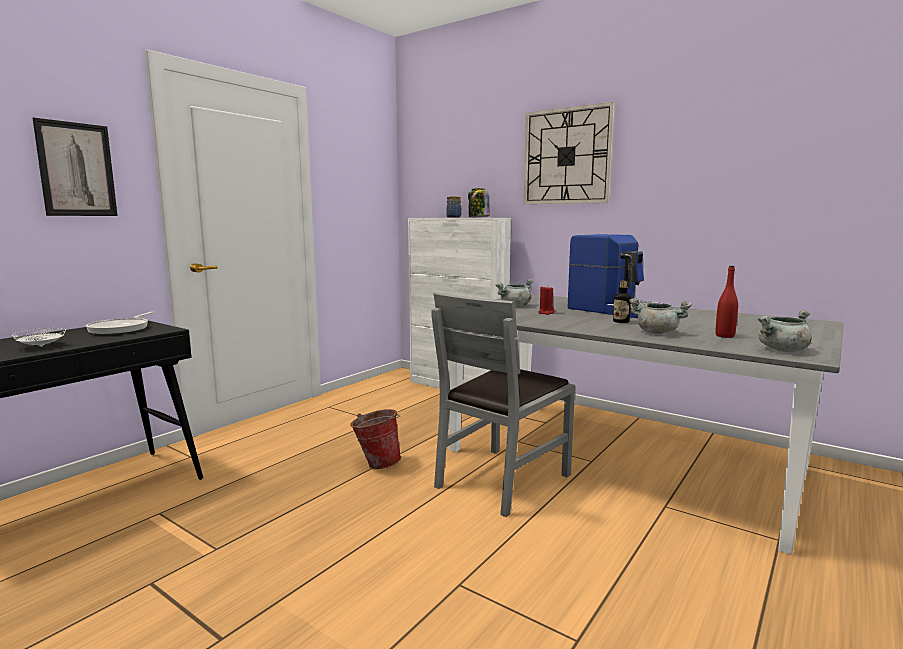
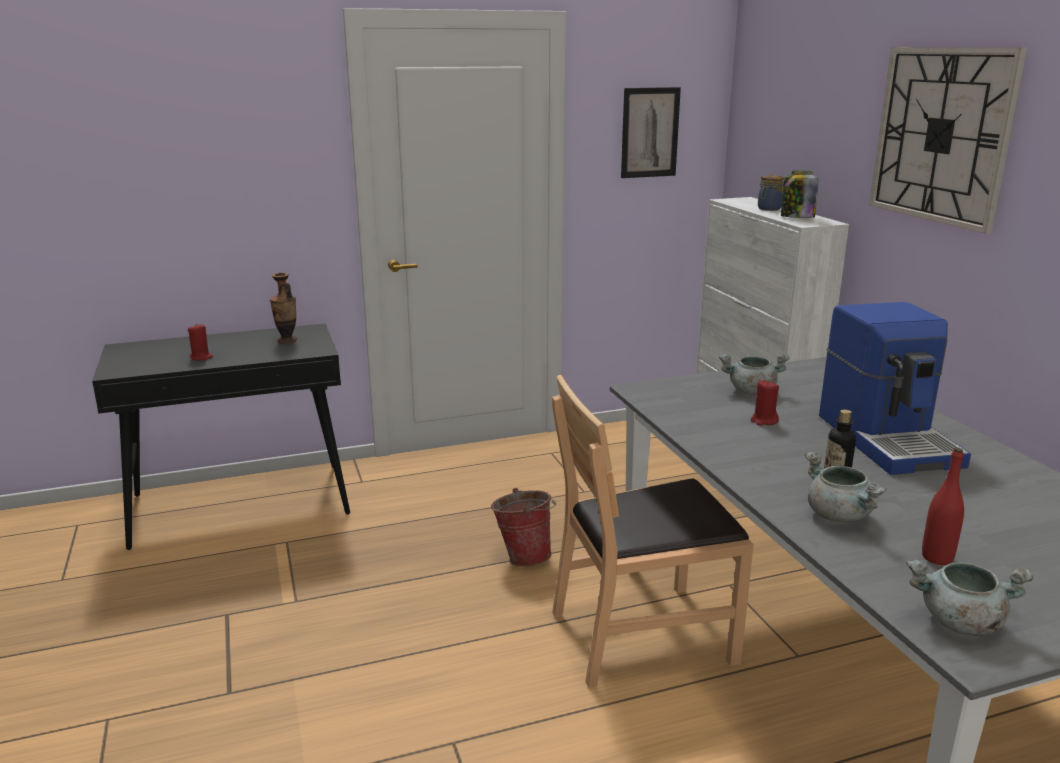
camera: 35 degrees right, 10 degrees up
white plate [12,328,66,347] -> red candle [188,323,213,360]
picture [33,118,118,216] -> picture moved to [621,87,681,178]
frying pan [86,312,154,335] -> vase [270,273,297,344]
grey chair [432,292,575,517] -> brown chair [552,375,754,688]

